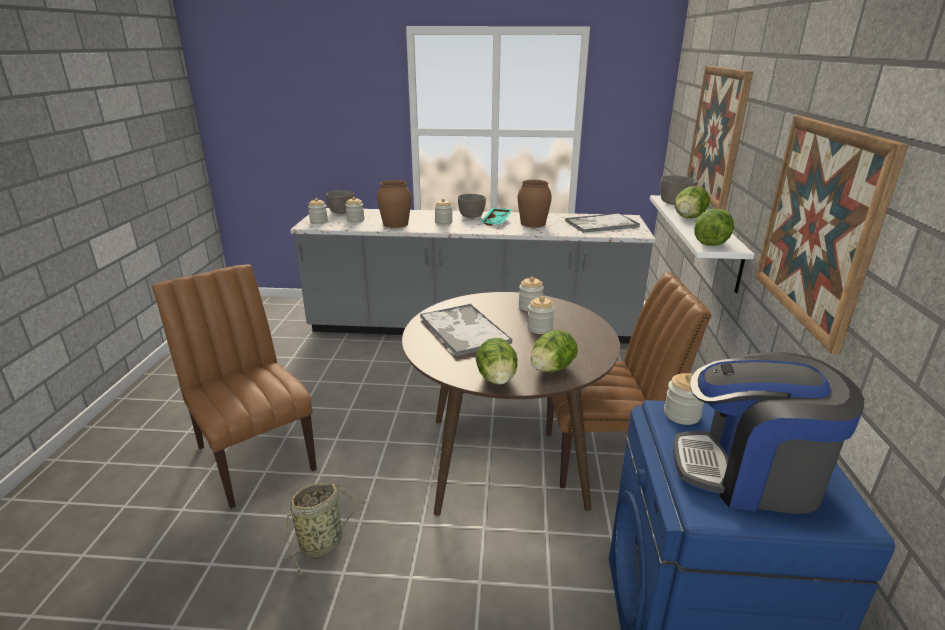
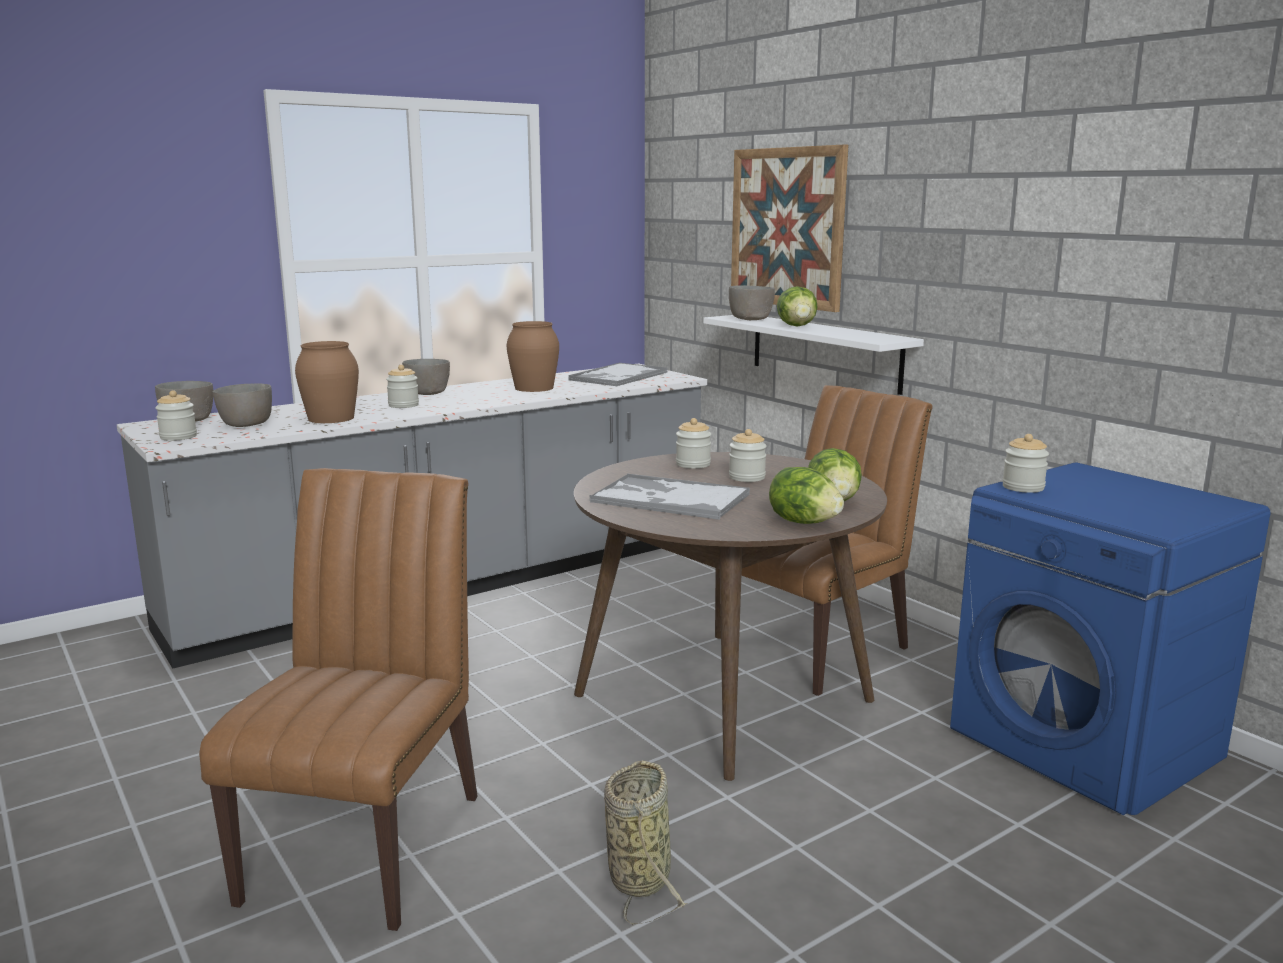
camera: 40 degrees left, 10 degrees down
brown chair [152,264,317,508] -> brown chair turned 90 degrees clockwise [199,468,478,931]
jar [345,197,364,223] -> grey bowl [213,384,272,427]
turquoise tray [480,208,513,226] -> none
coffee machine [673,352,864,514] -> none
lettuce [694,209,734,246] -> none
picture [755,116,909,354] -> none

